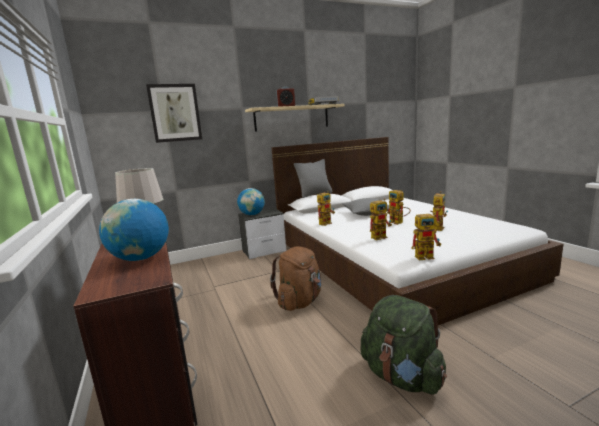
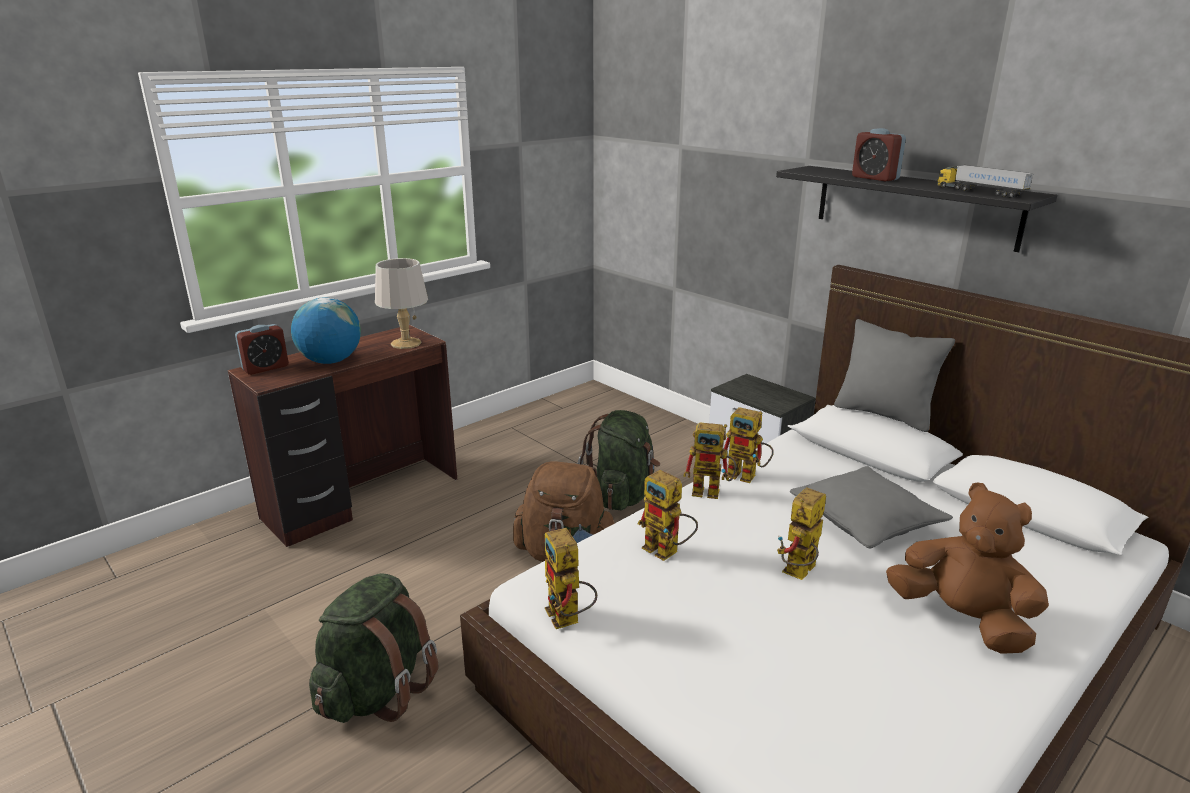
camera: 70 degrees right, 10 degrees up
picture [146,84,202,143] -> none
globe [237,188,265,215] -> none
beige shelf [245,104,344,132] -> black shelf [776,166,1057,252]
toy robot [431,191,448,231] -> toy robot moved to [683,422,736,499]
none -> alarm clock [235,324,289,375]
none -> green backpack [577,410,660,510]
none -> brown plush toy [886,482,1049,654]

